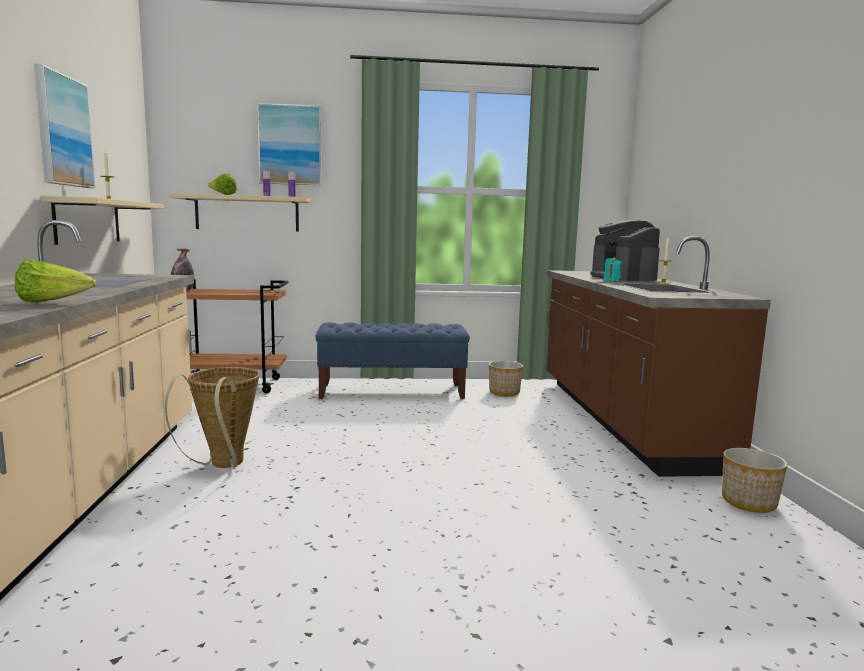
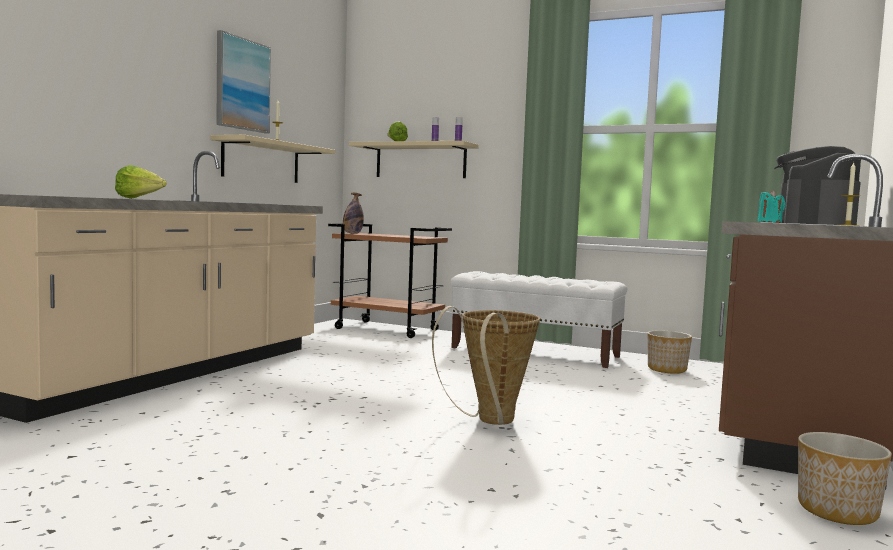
camera: 30 degrees right, 5 degrees down
basket [165,367,259,468] -> basket moved to [432,306,540,425]
picture [257,103,322,185] -> none
blue bench [315,322,470,399] -> white bench [451,271,627,368]

